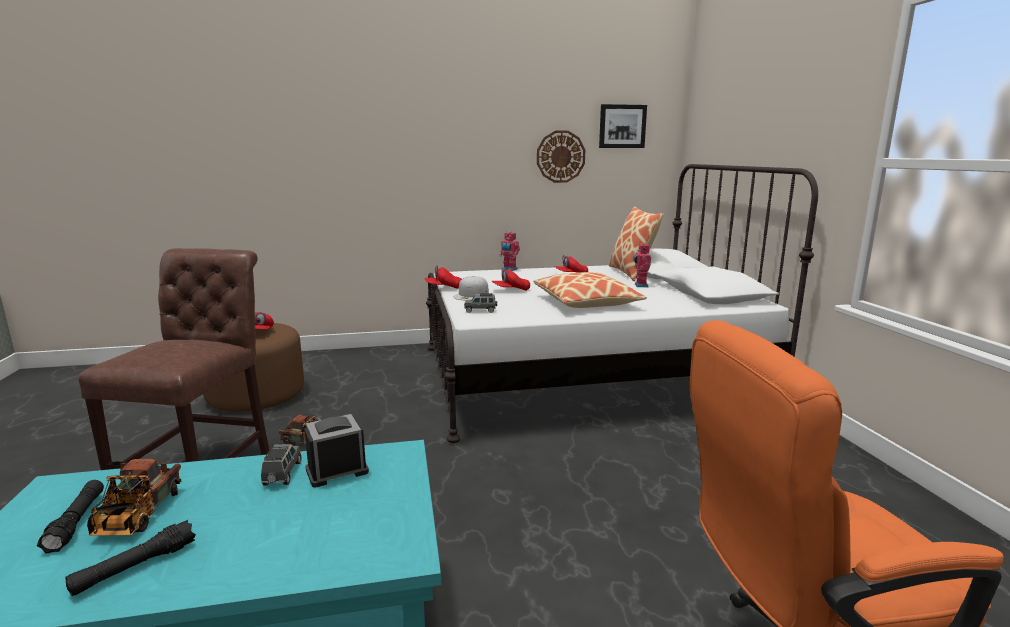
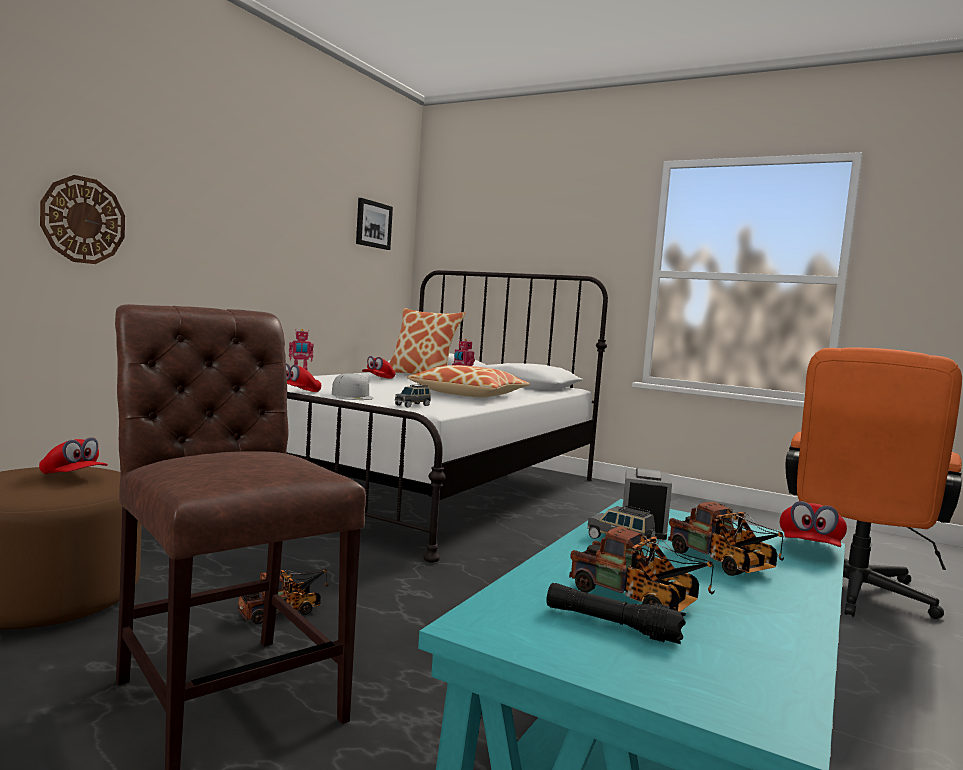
camera: 50 degrees left, 10 degrees down
black flashlight [65,520,196,596] -> none
red cap [492,268,530,291] -> red cap moved to [780,501,847,547]
wall clock [537,131,585,183] -> wall clock moved to [40,175,125,264]
none -> toy truck [668,502,784,576]

